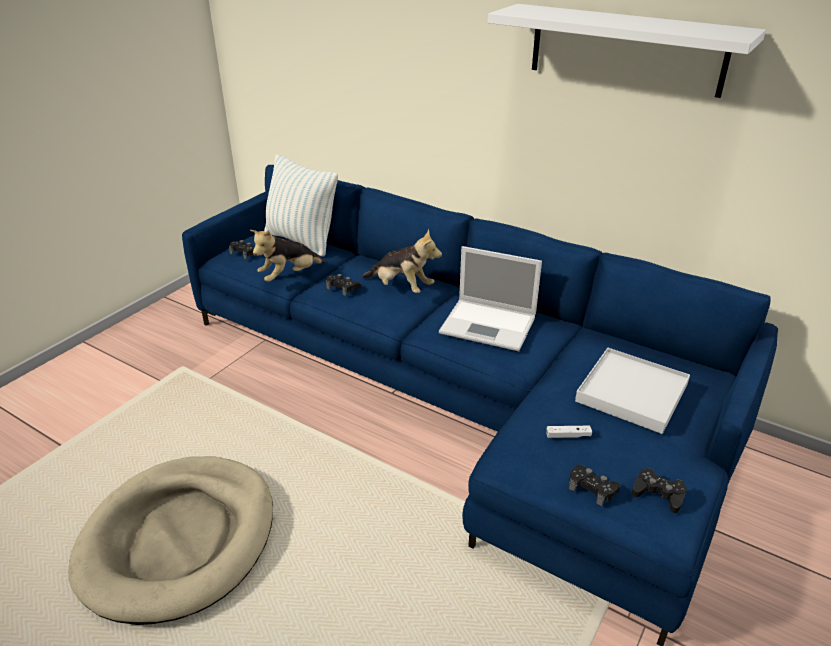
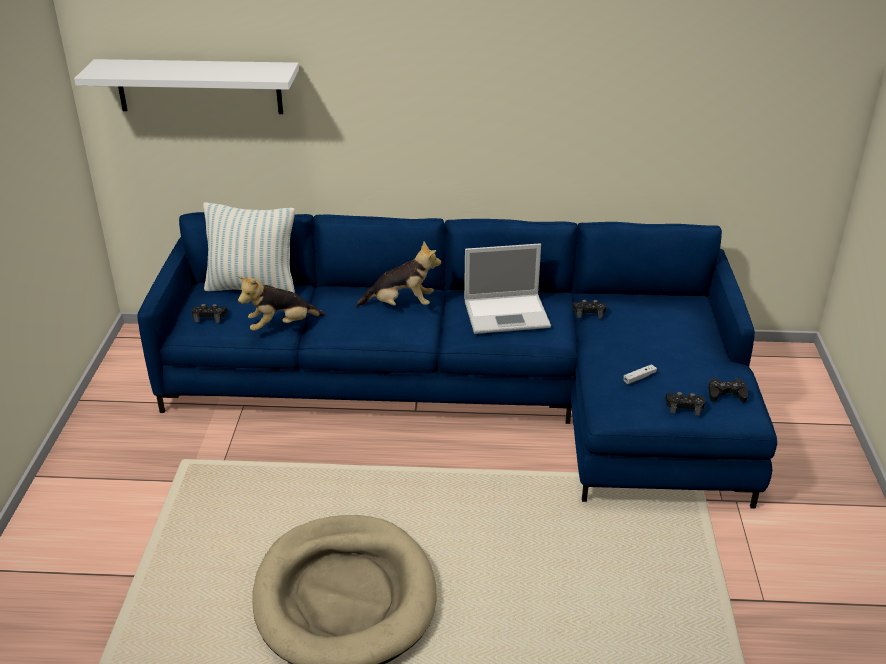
camera: 30 degrees left, 0 degrees up
plush toy [250,230,325,282] -> plush toy turned 45 degrees clockwise [238,276,325,331]
black game controller [326,274,361,296] -> black game controller moved to [572,300,606,318]
white shelf [488,4,766,98] -> white shelf moved to [74,59,299,114]
white tray [575,348,690,434] -> none

